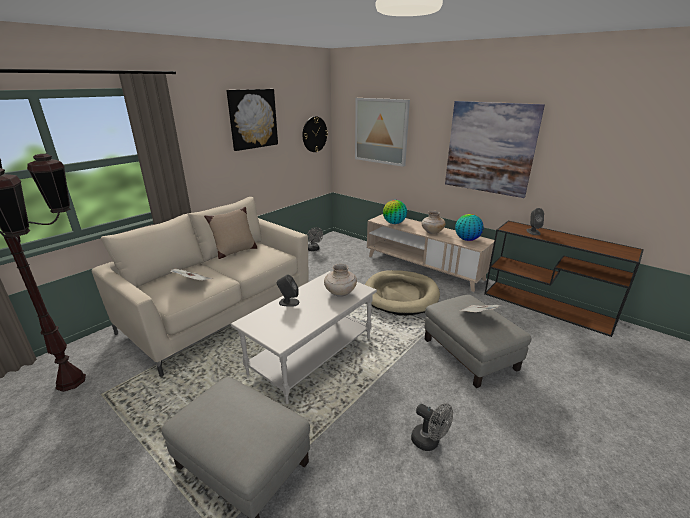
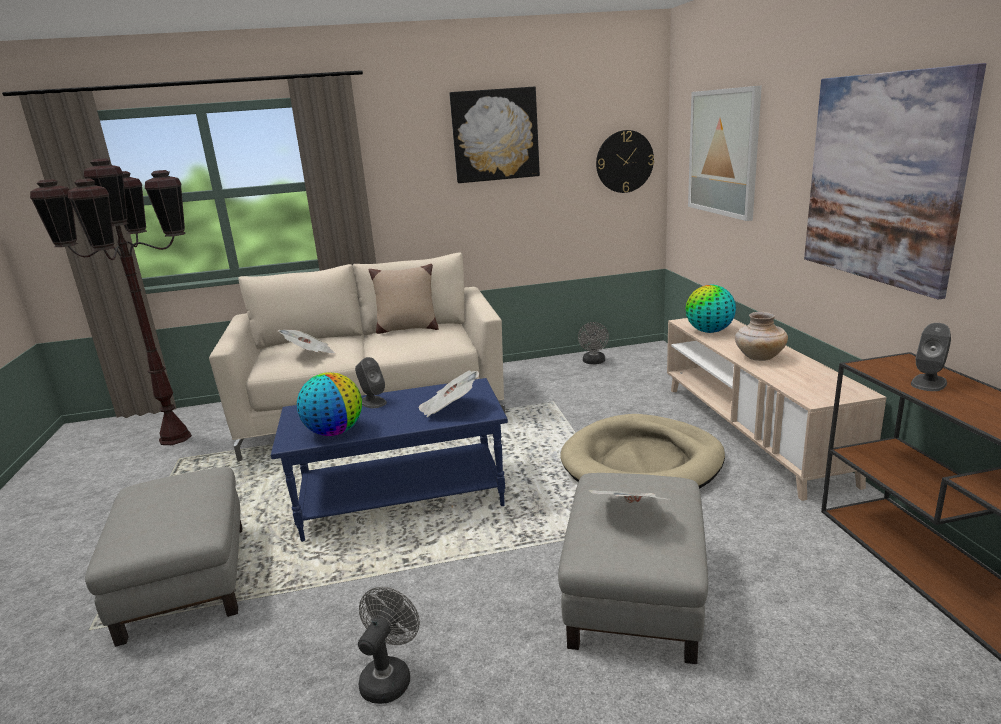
camera: 40 degrees right, 5 degrees down
white coffee table [231,271,377,404] -> blue coffee table [271,378,508,542]
beige vase [324,264,357,297] -> newspaper [419,370,479,417]
grey fan [411,403,453,451] -> grey fan turned 150 degrees counterclockwise [358,587,420,704]
globe [455,214,484,241] -> globe moved to [297,373,362,436]

